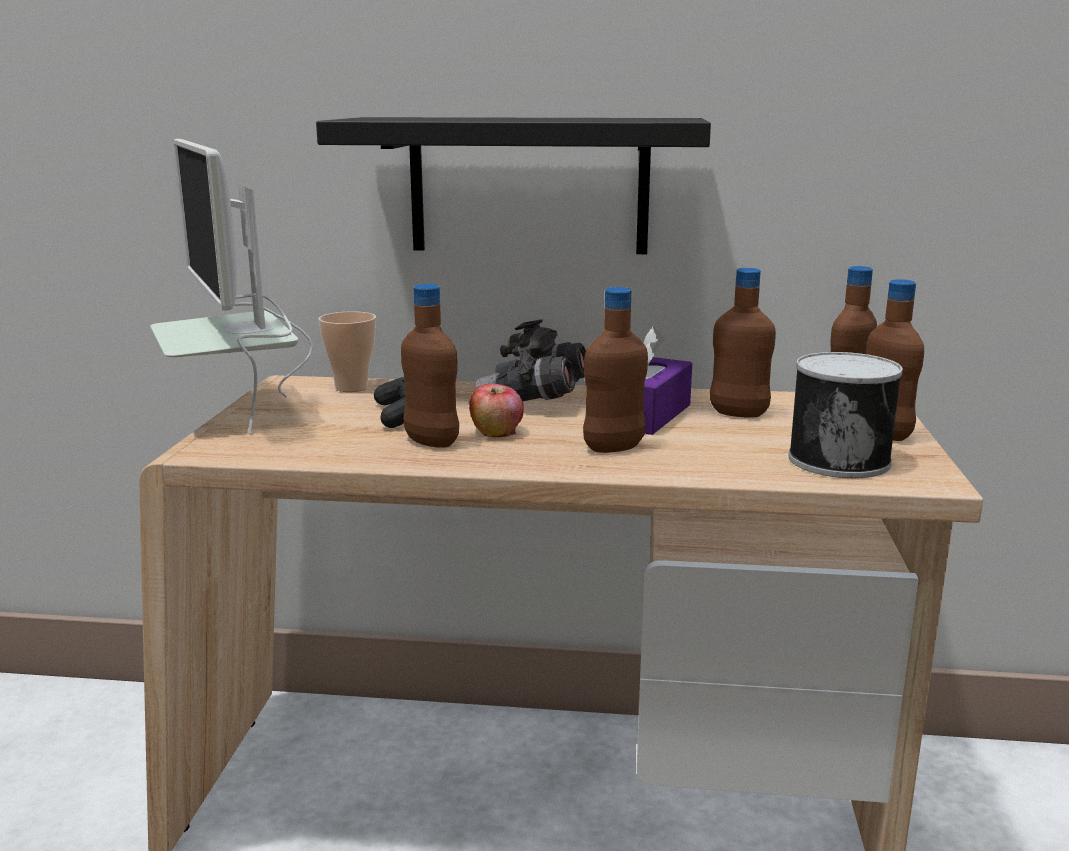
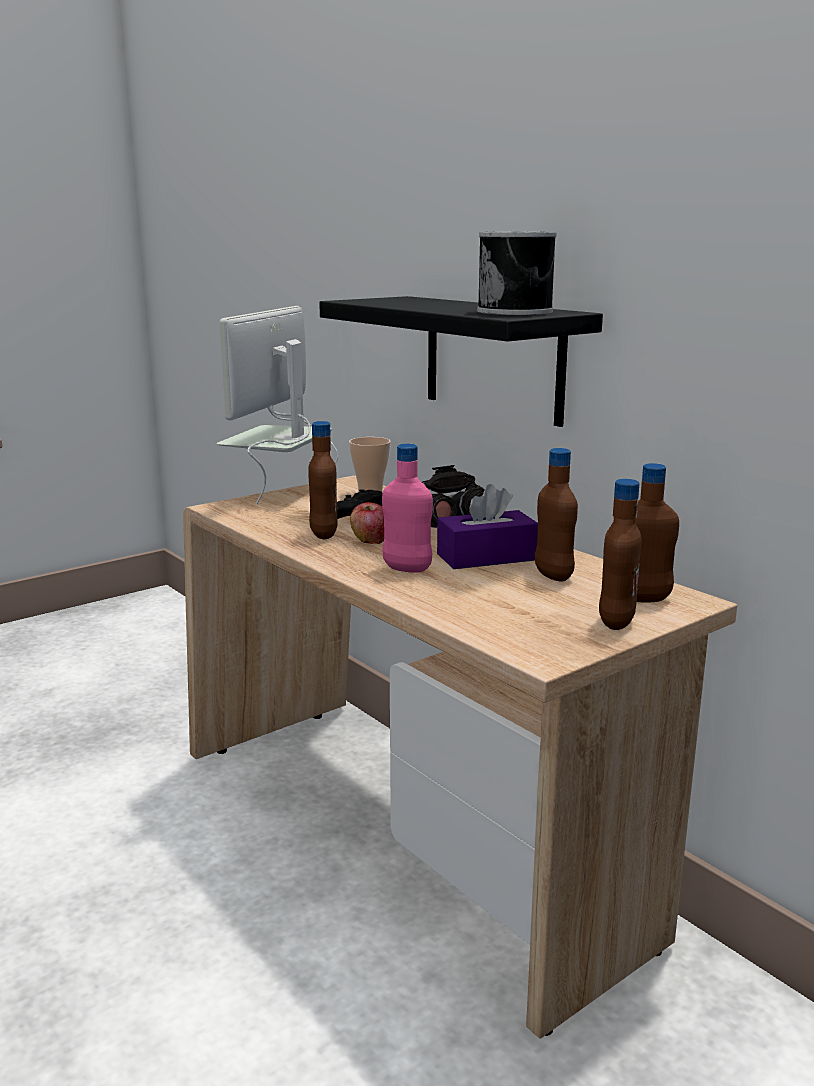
camera: 45 degrees right, 0 degrees up
brown bottle [583,287,648,453] -> pink bottle [382,444,433,573]
can [788,352,903,478] -> can moved to [477,232,557,315]

